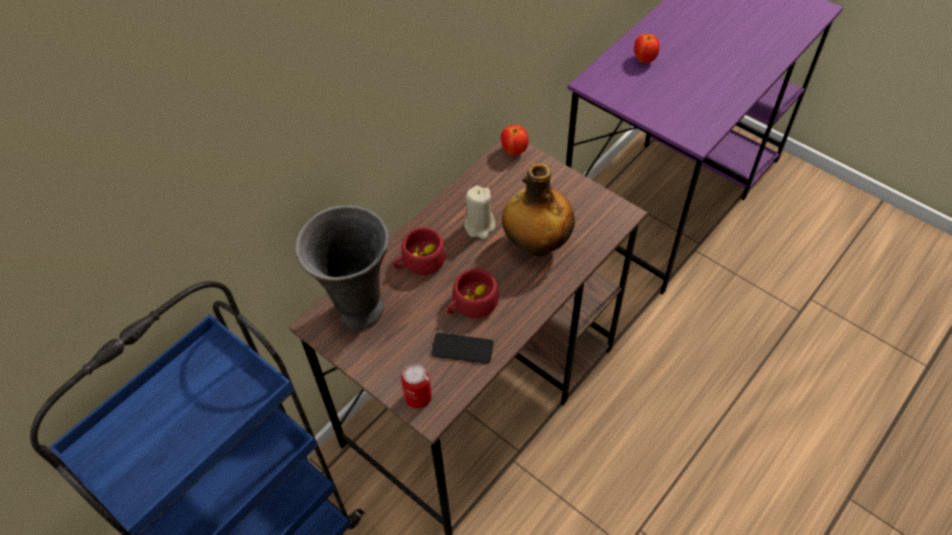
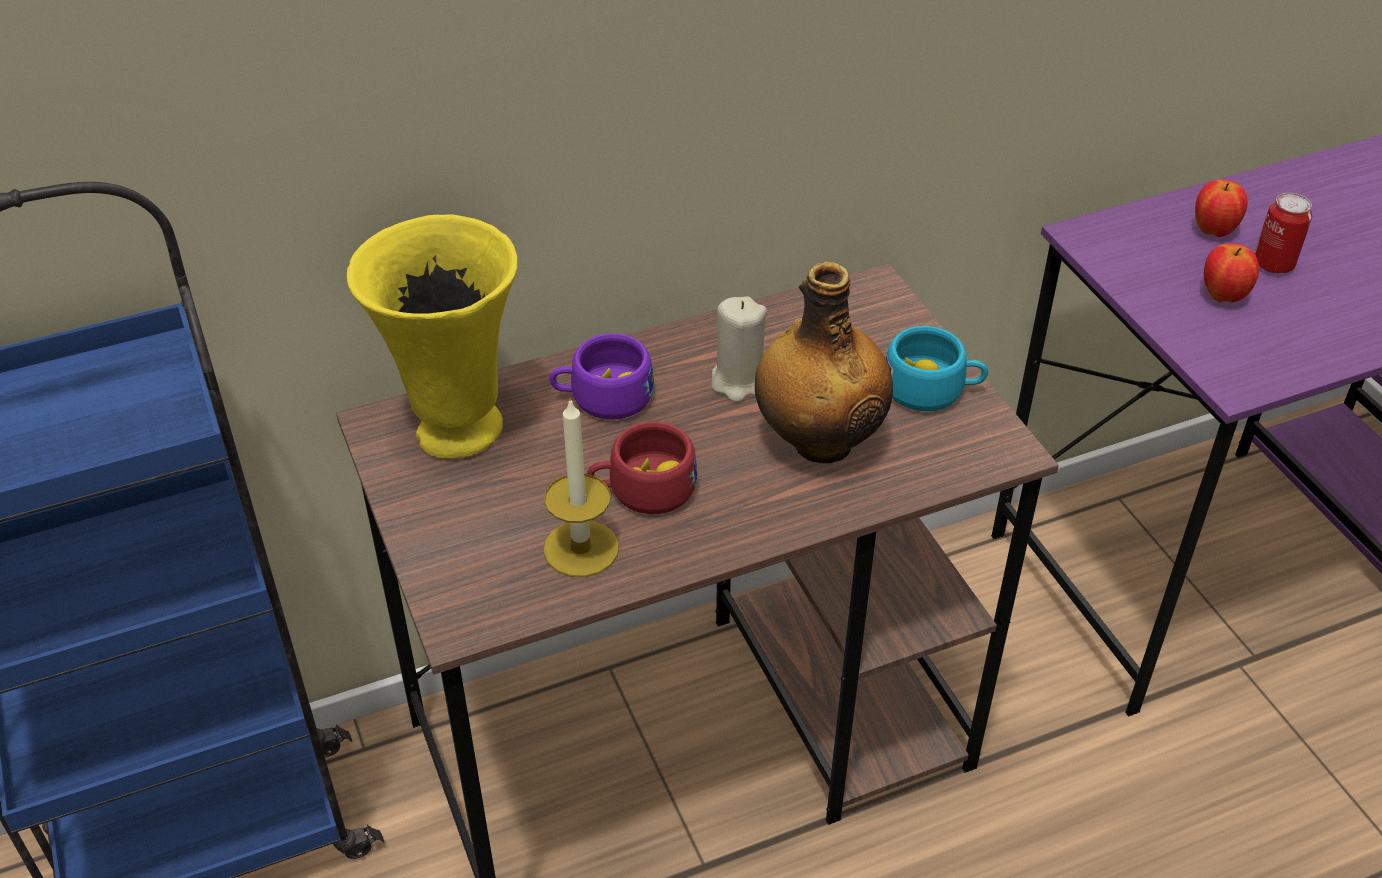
camera: 25 degrees right, 10 degrees down
grey vase [295,205,389,331] -> yellow vase [347,214,518,459]
red cup [393,227,446,275] -> purple cup [549,333,654,419]
can [401,364,432,409] -> can moved to [1255,193,1312,273]
phone [431,333,494,364] -> candle [543,398,619,577]
apple [501,125,529,156] -> apple moved to [1204,243,1259,302]
none -> turquoise cup [886,326,988,411]

